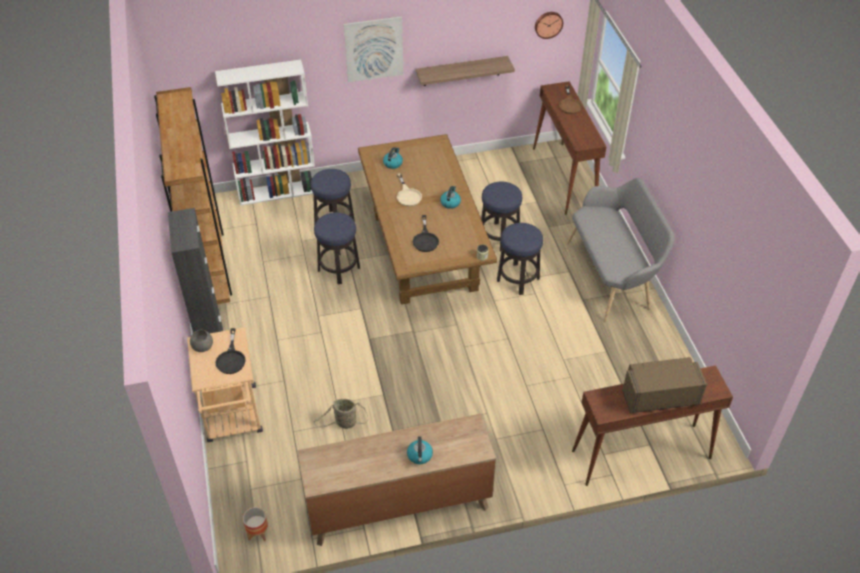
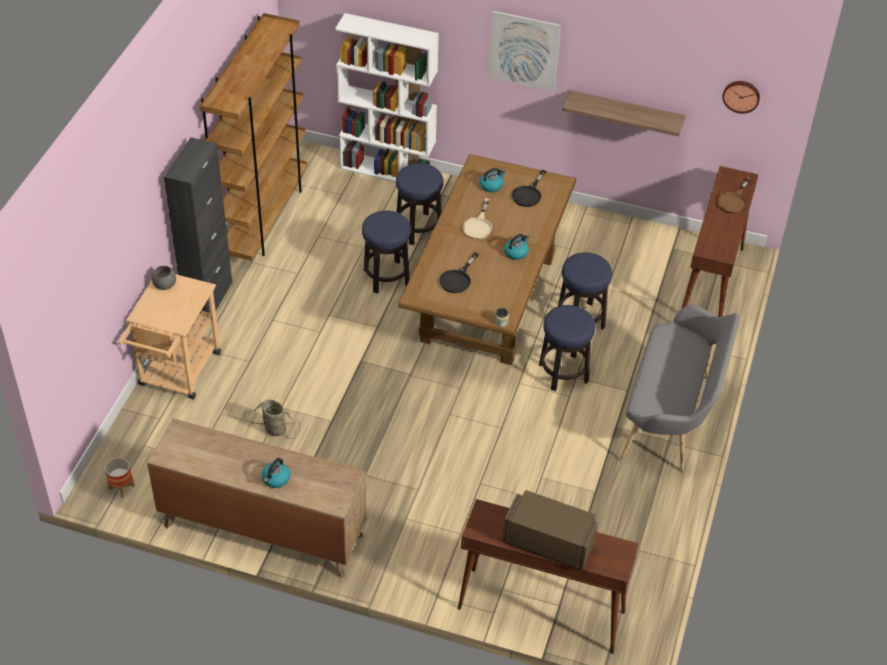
camera: 30 degrees right, 0 degrees up
black frying pan [216,328,246,374] -> black frying pan moved to [512,170,546,207]

